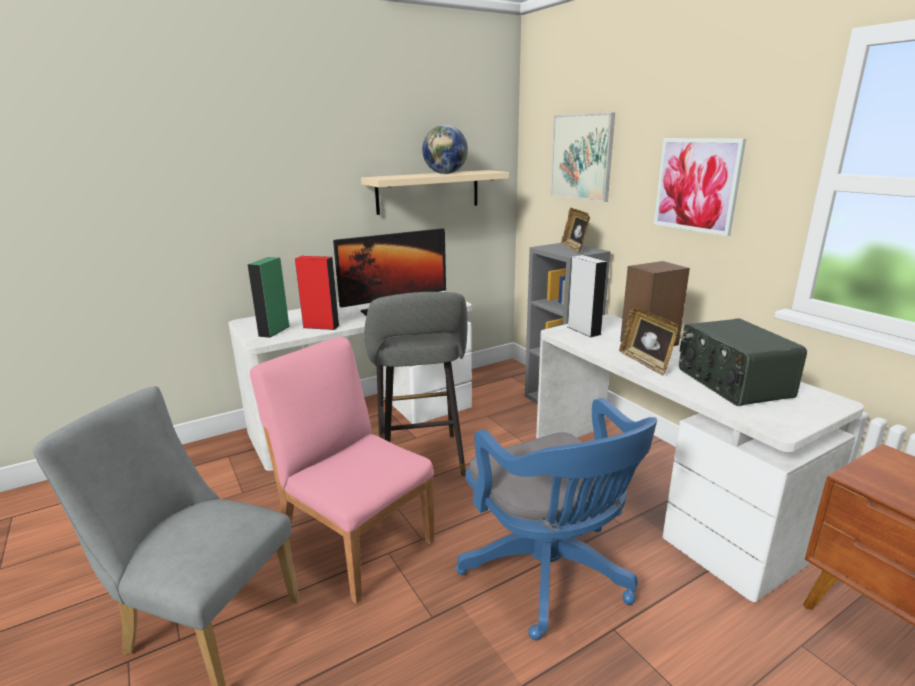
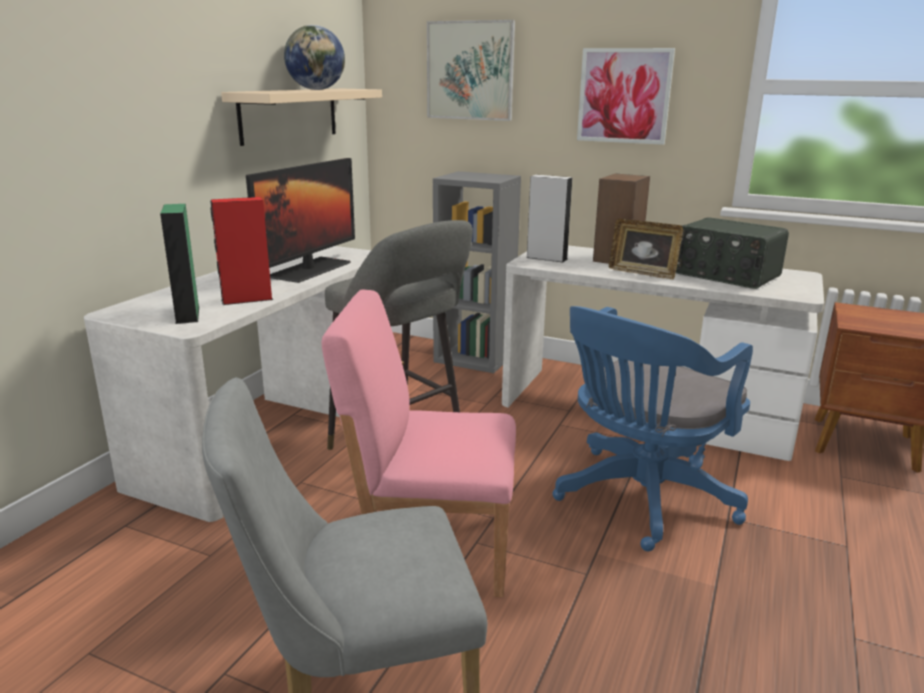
camera: 35 degrees left, 0 degrees up
blue office chair [456,398,657,640] -> blue office chair turned 105 degrees clockwise [552,306,753,551]
picture frame [561,208,590,253] -> none

